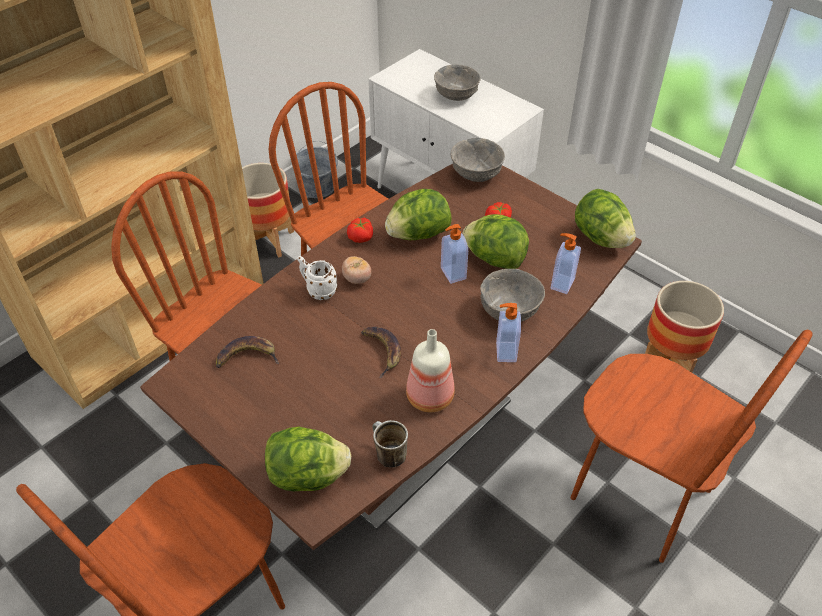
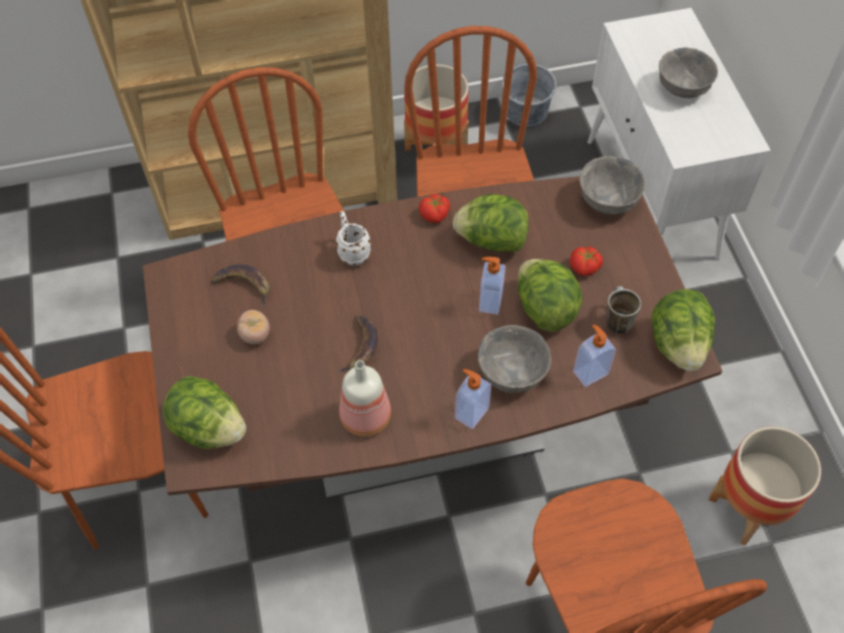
camera: 35 degrees right, 10 degrees up
tomato [342,256,371,284] -> tomato moved to [237,310,270,344]
mug [372,420,408,468] -> mug moved to [605,286,641,334]

